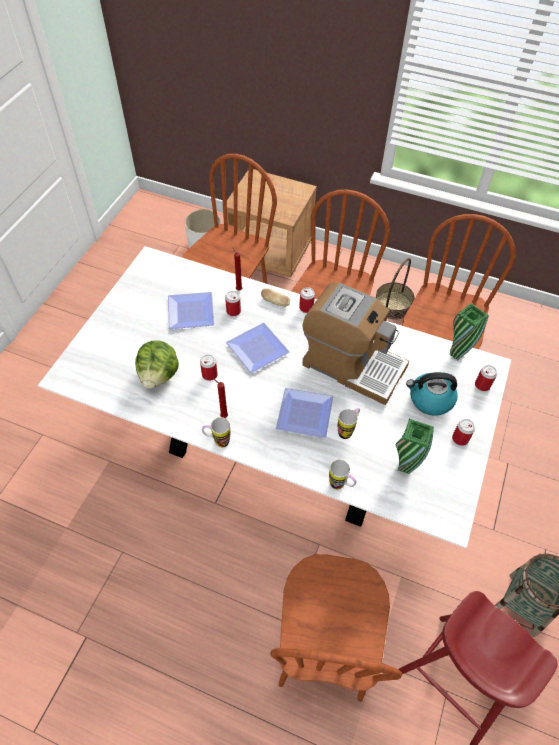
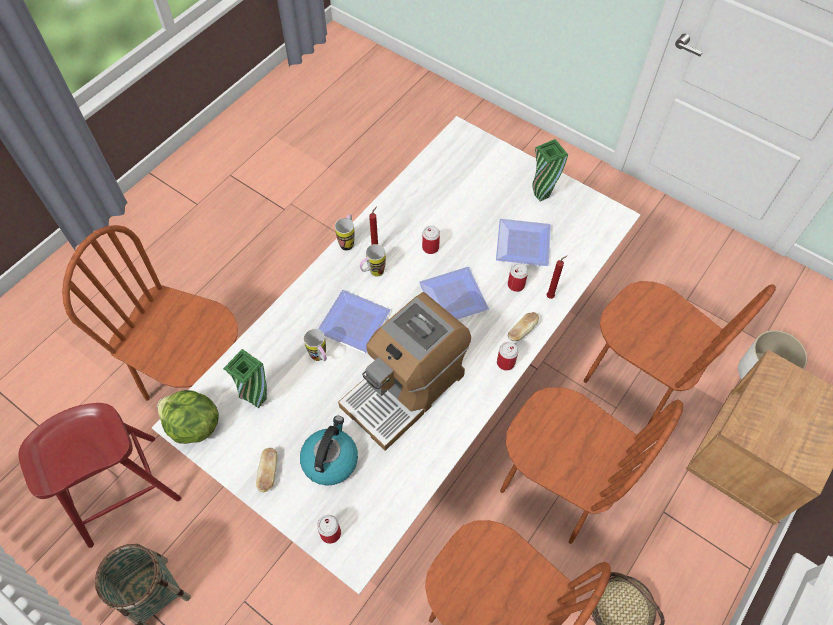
camera: 105 degrees right, 5 degrees up
lettuce [135,340,179,389] -> lettuce moved to [157,390,219,444]
mug [329,459,356,490] -> mug moved to [360,244,386,277]
green vase [449,303,489,360] -> green vase moved to [532,139,568,201]
can [452,419,475,446] -> bread [256,448,277,493]

